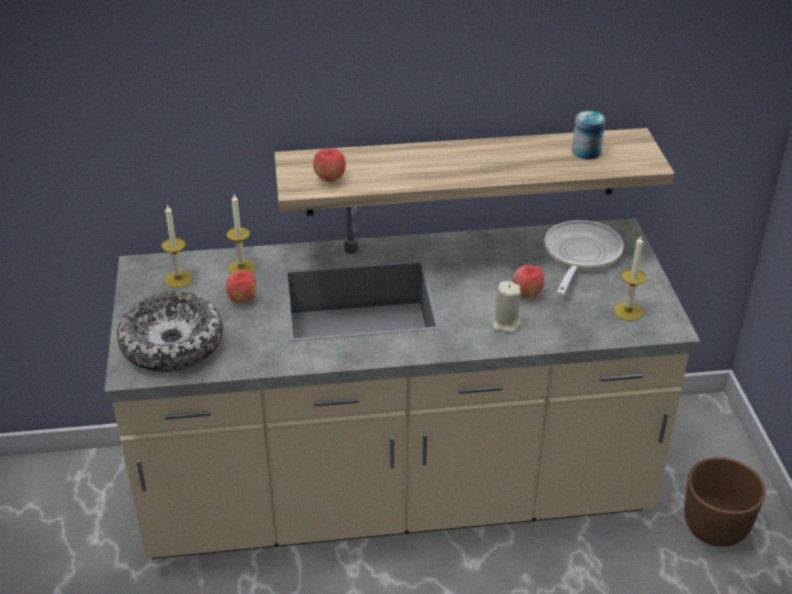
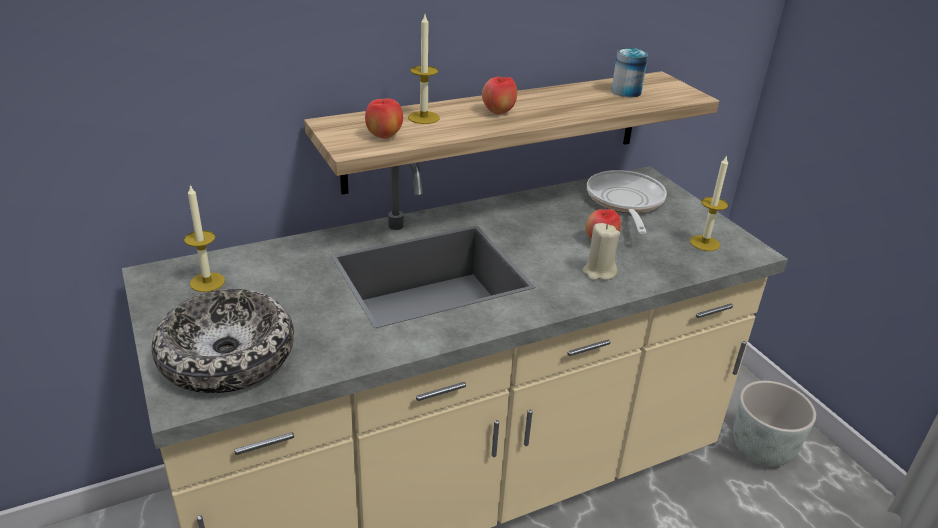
camera: 20 degrees left, 5 degrees down
candle [226,194,255,274] -> candle moved to [408,15,440,124]
apple [226,270,257,303] -> apple moved to [482,77,517,114]
brown planter [684,457,766,547] -> grey planter [733,381,816,467]

